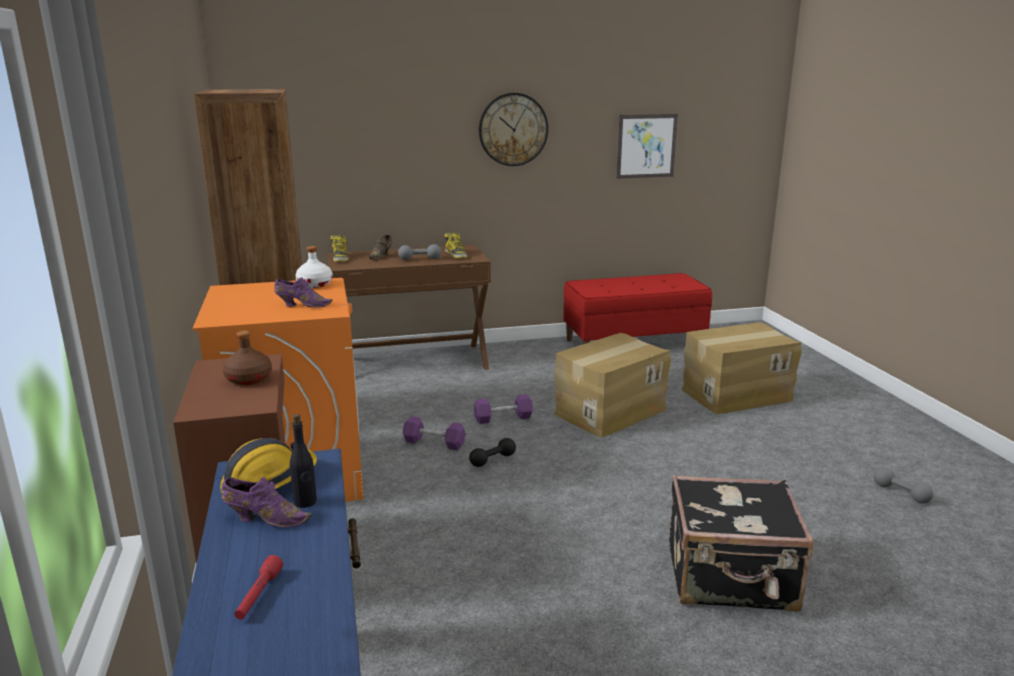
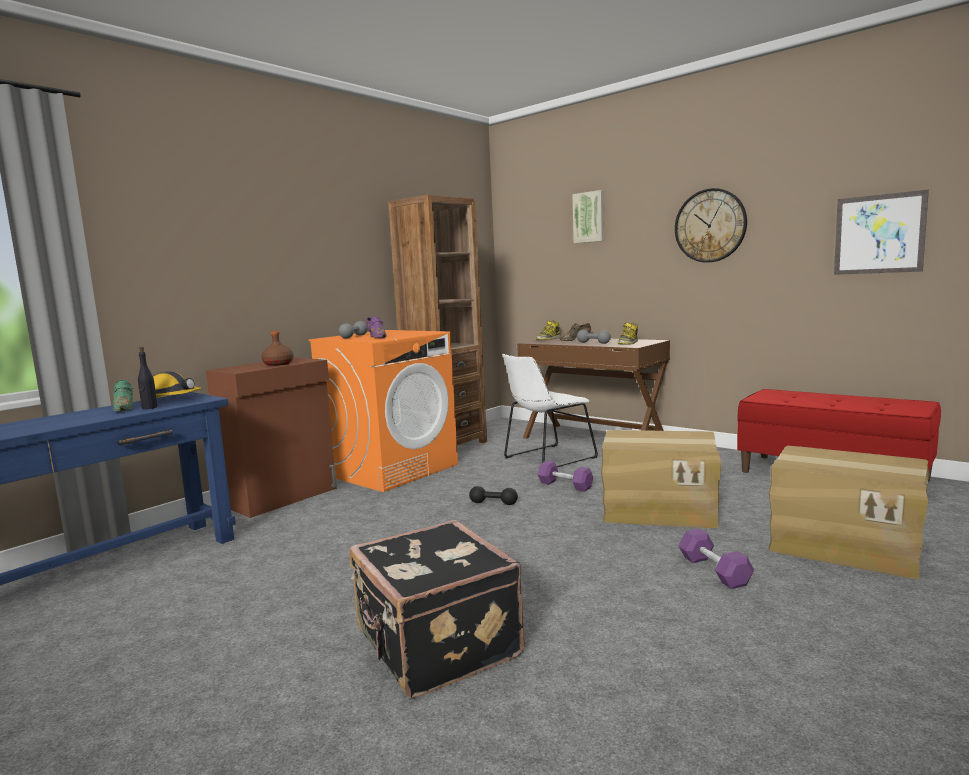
camera: 55 degrees right, 10 degrees down
purple shoe [221,477,312,528] -> green shoe [113,380,134,412]
red flashlight [234,555,283,619] -> none
white bottle [295,246,333,288] -> none
purple dumbbell [403,416,466,450] -> purple dumbbell moved to [679,529,754,589]
grey dumbbell [873,467,934,503] -> grey dumbbell moved to [339,321,368,338]
none -> white chair [502,354,598,467]
none -> picture [572,190,604,243]

